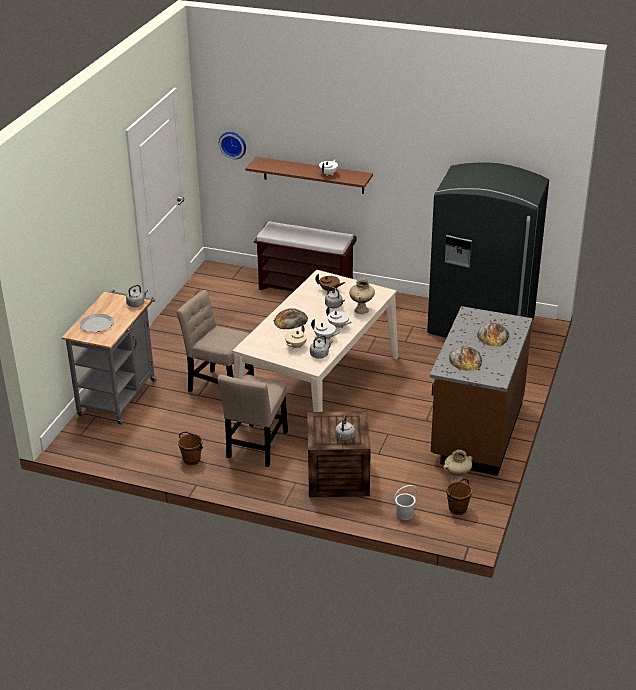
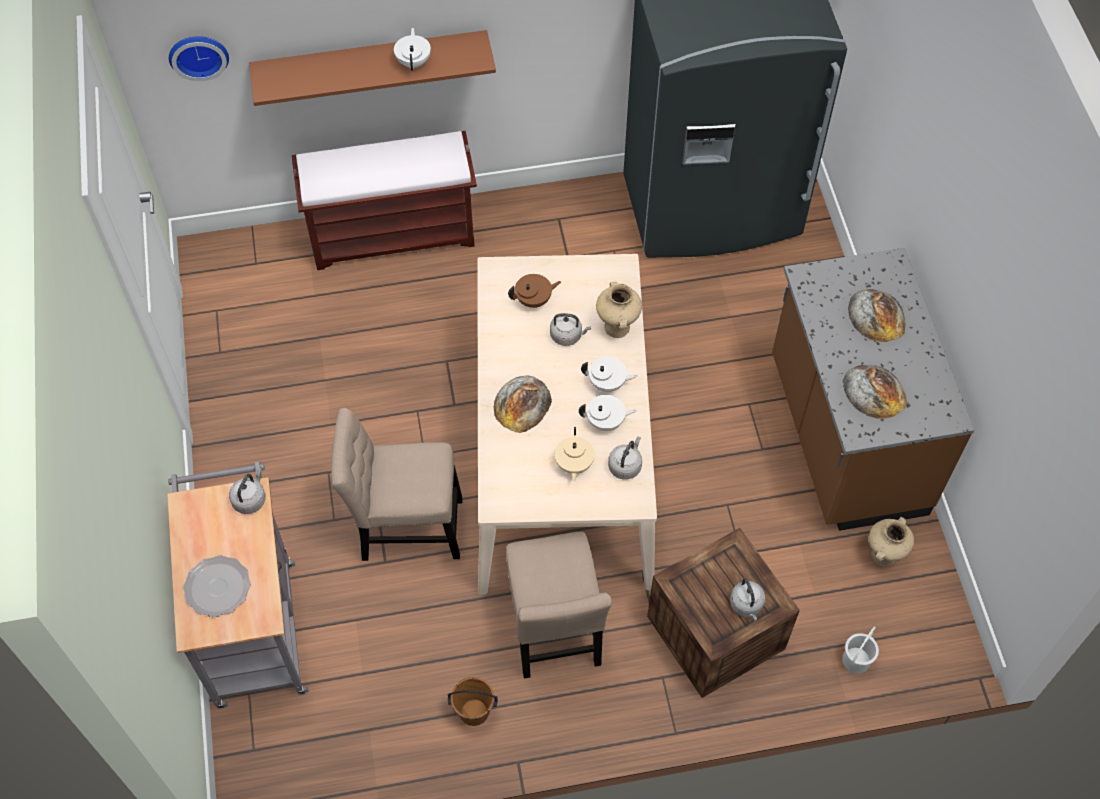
camera: 30 degrees left, 25 degrees up
brown bucket [446,479,472,515] -> none

